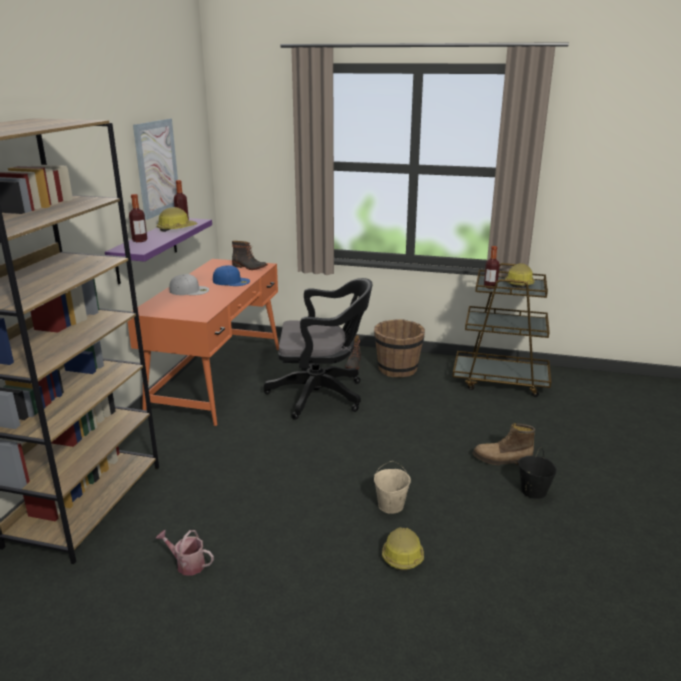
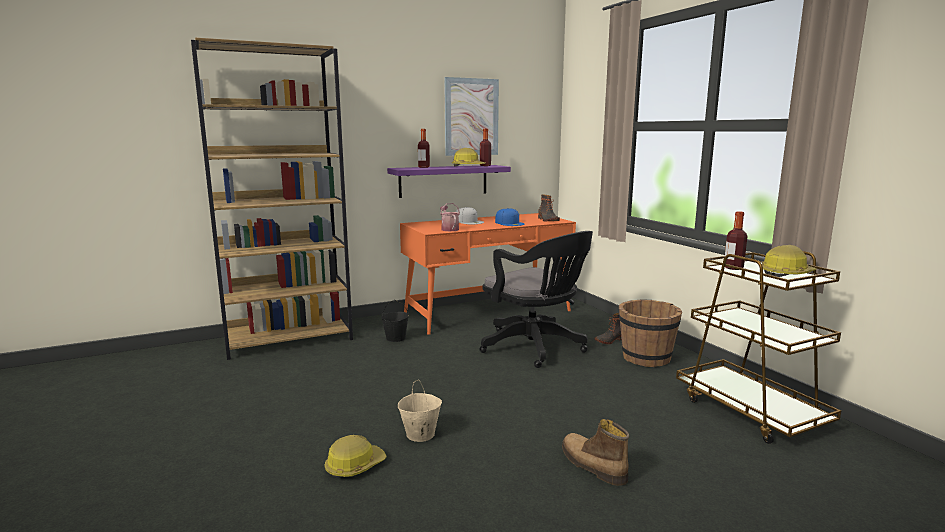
camera: 50 degrees right, 10 degrees down
watering can [155,530,214,576] -> watering can moved to [440,203,460,231]
black bucket [518,447,557,499] -> black bucket moved to [381,300,409,342]

